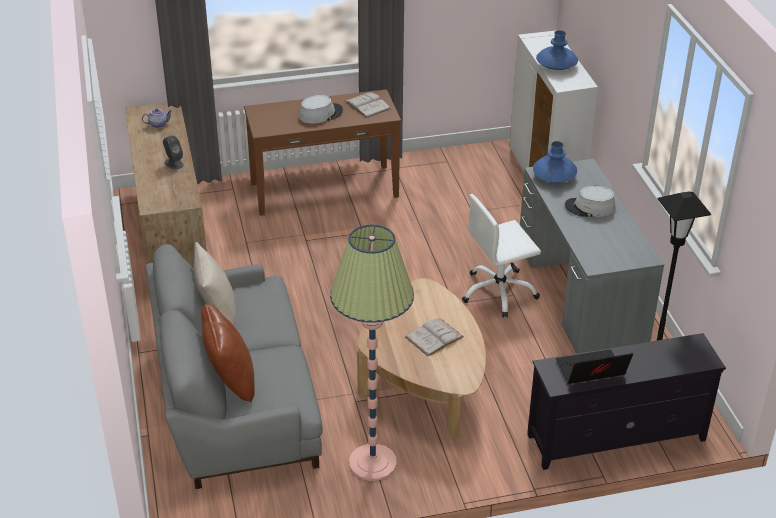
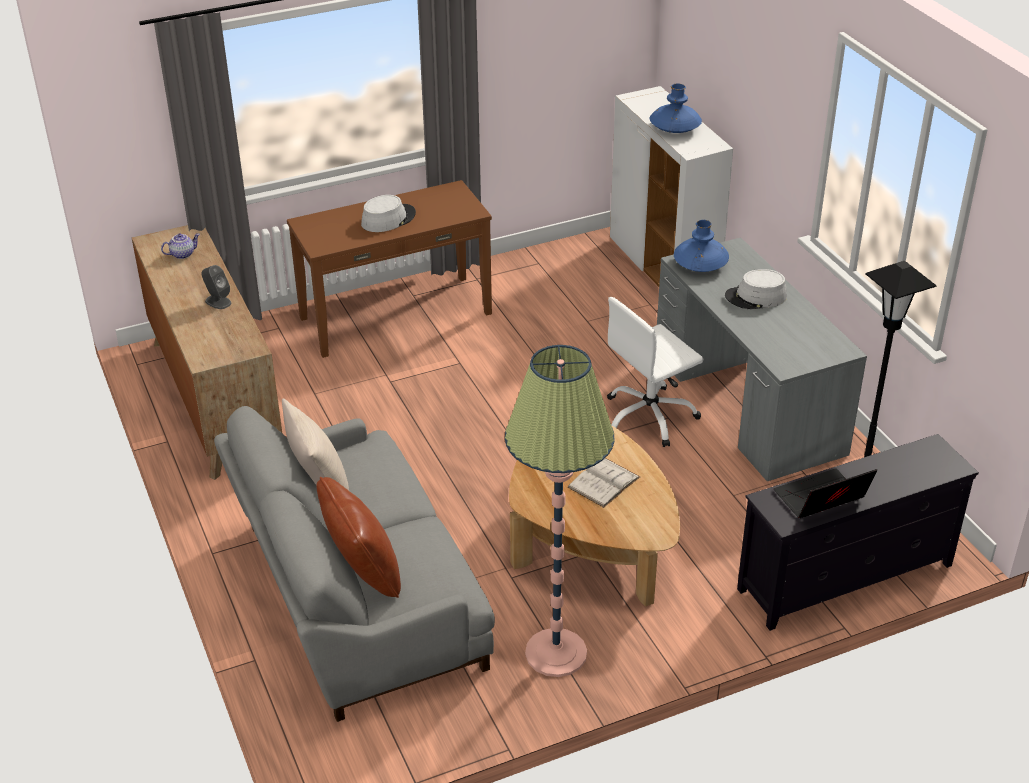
camera: 10 degrees left, 0 degrees up
white book [345,91,391,118] -> none

